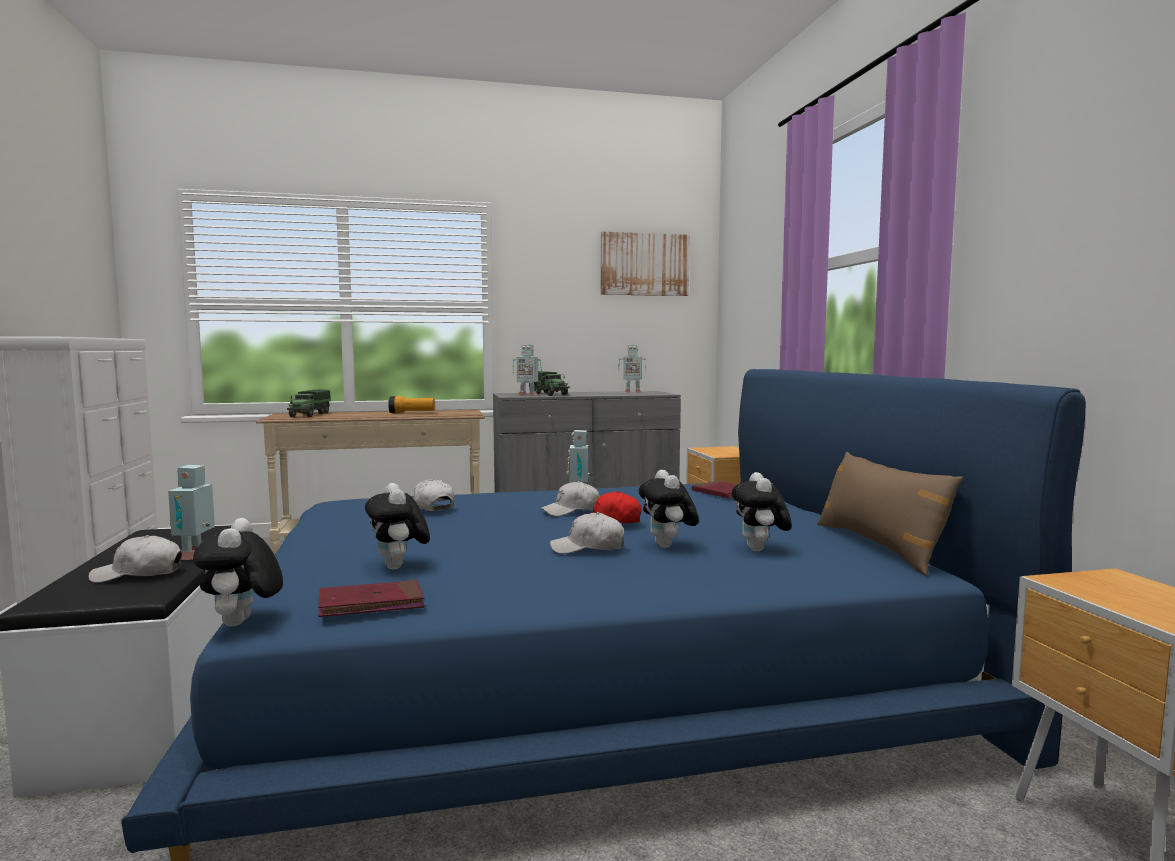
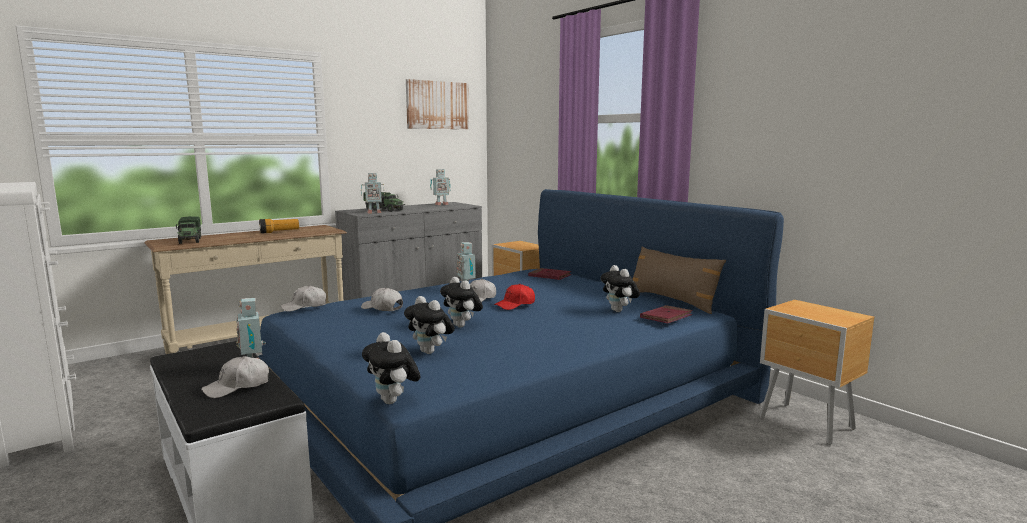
camera: 25 degrees left, 5 degrees up
red book [318,580,424,617] -> red book moved to [640,305,693,324]
white cap [550,512,624,554] -> white cap moved to [280,285,326,312]
plush toy [638,470,699,548] -> plush toy moved to [440,277,483,328]

